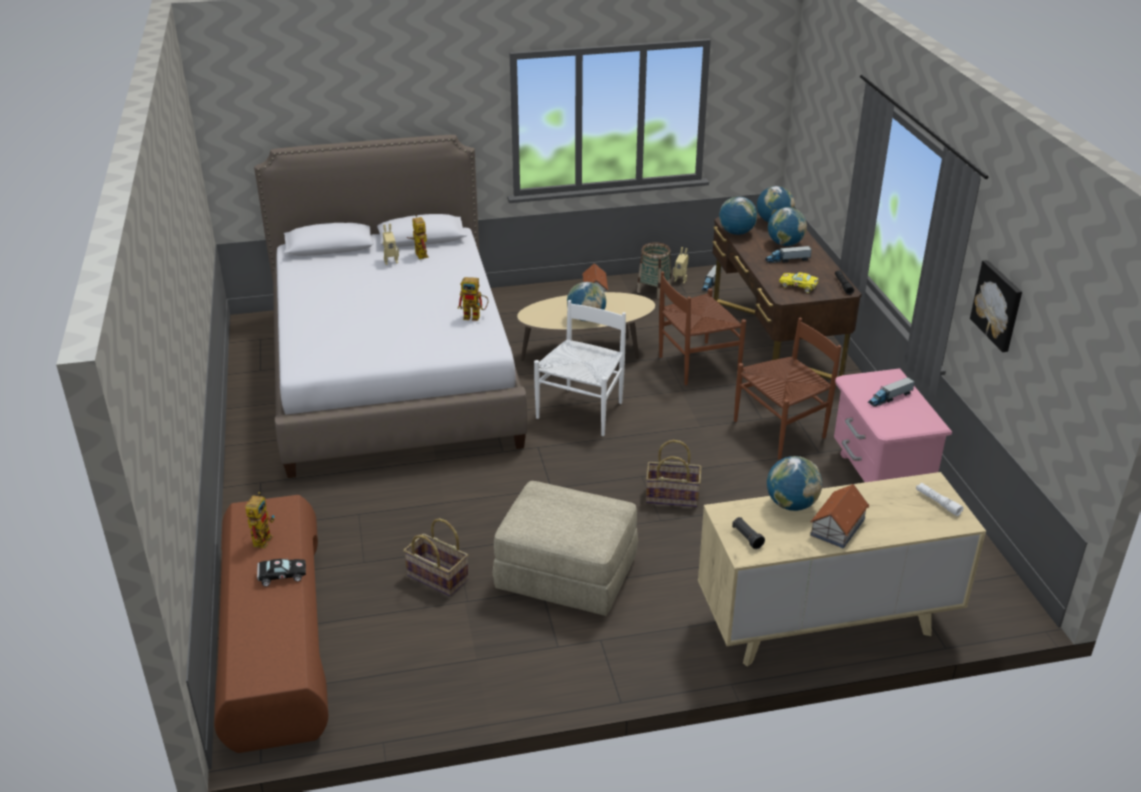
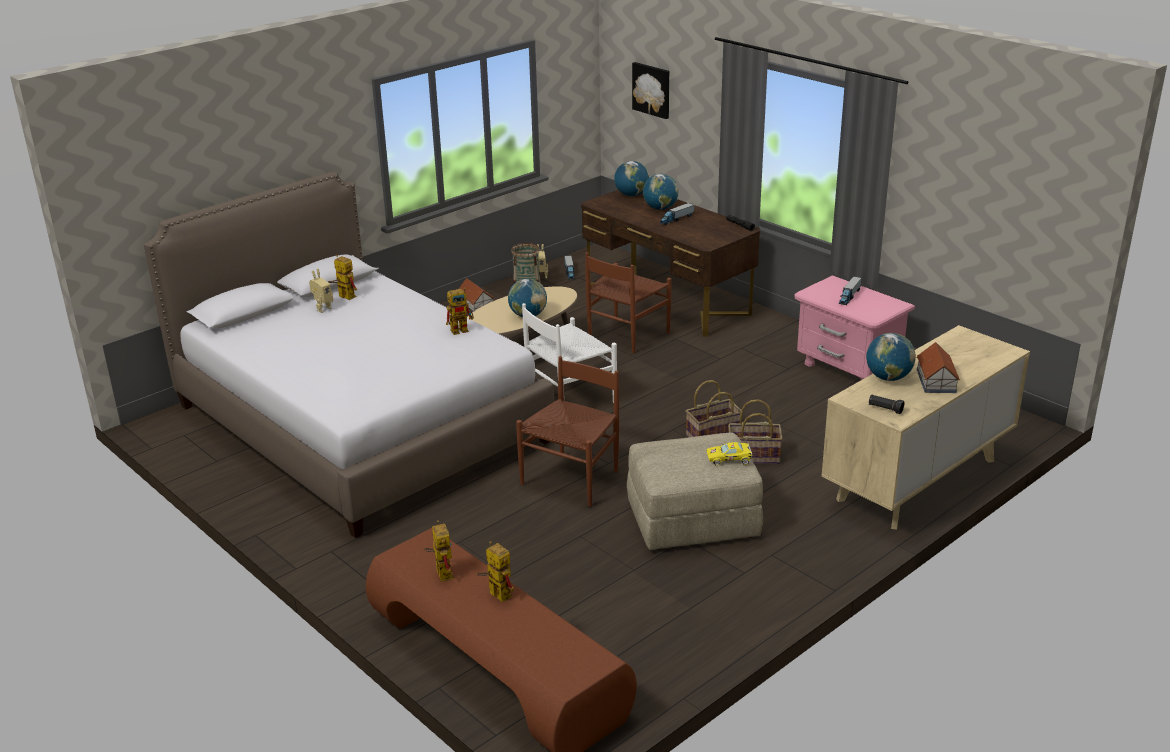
camera: 30 degrees left, 5 degrees down
black toy car [257,558,306,587] -> toy robot [476,541,514,602]
basket [403,518,469,596] -> basket moved to [728,399,783,464]
white chair [534,300,626,436] -> white chair turned 120 degrees counterclockwise [522,303,617,403]
globe [719,196,757,235] -> none
brown chair [734,318,841,460] -> brown chair moved to [516,356,619,507]
yellow toy car [779,272,819,293] -> yellow toy car moved to [707,442,752,466]
white flashlight [916,483,963,516] -> none
picture [970,260,1022,352] -> picture moved to [632,62,669,119]

